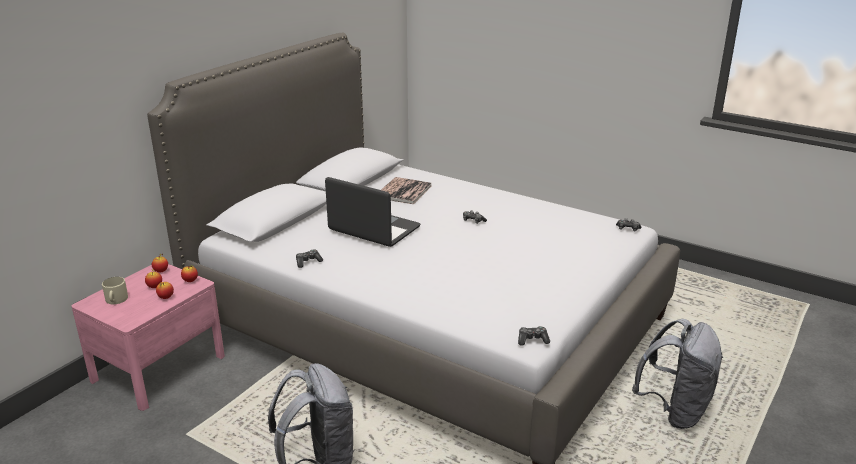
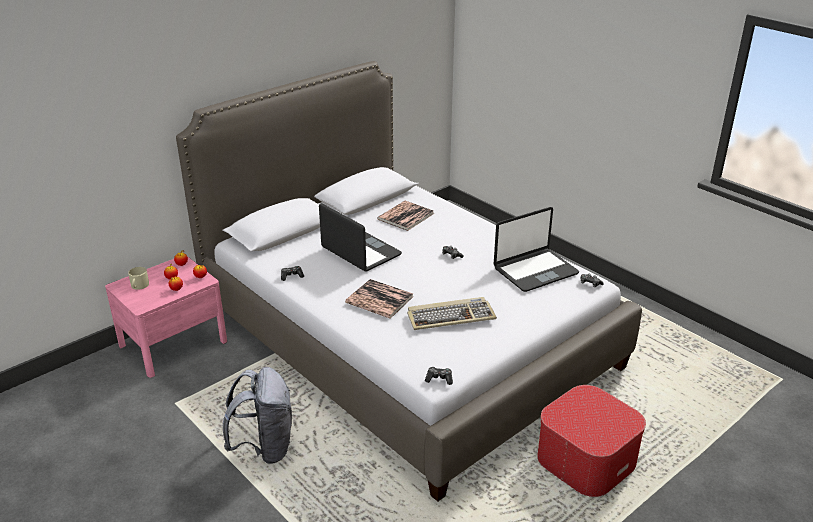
camera: 15 degrees right, 5 degrees up
grey backpack [632,319,723,429] -> ottoman [537,385,646,497]
none -> book [345,279,413,319]
none -> keyboard [407,297,497,330]
none -> laptop [494,207,579,292]

